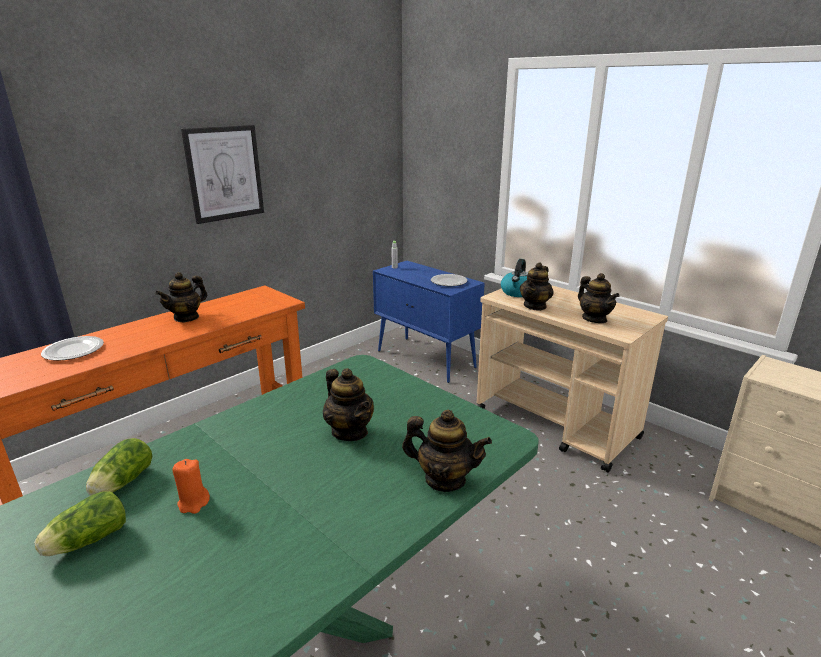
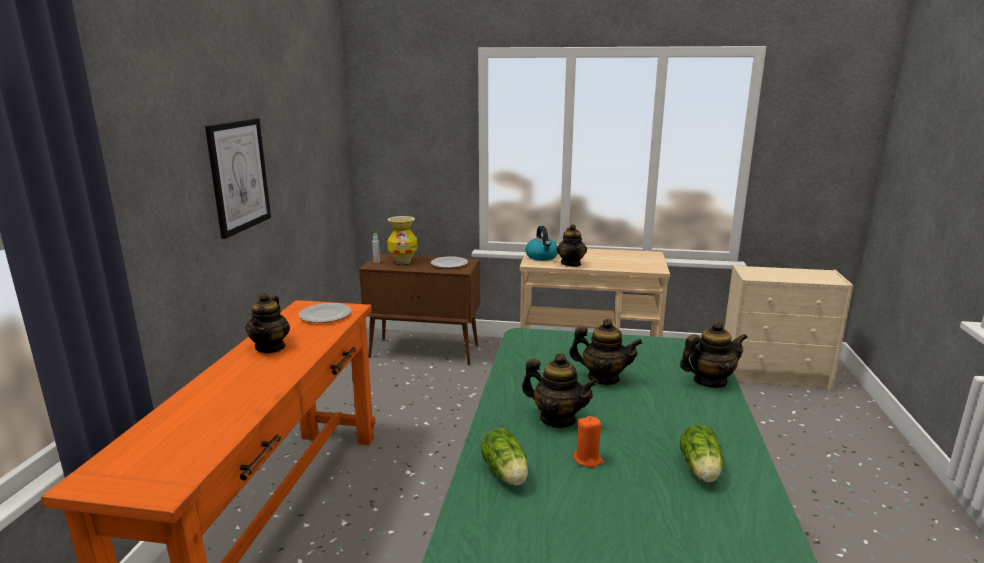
camera: 35 degrees left, 5 degrees down
lettuce [34,491,126,556] -> lettuce moved to [680,425,723,483]
plate [41,336,104,361] -> plate moved to [299,303,352,323]
blue cabinet [373,261,485,383] -> brown cabinet [359,254,480,365]
teapot [578,273,620,323] -> teapot moved to [522,353,598,428]
none -> vase [387,216,417,264]

